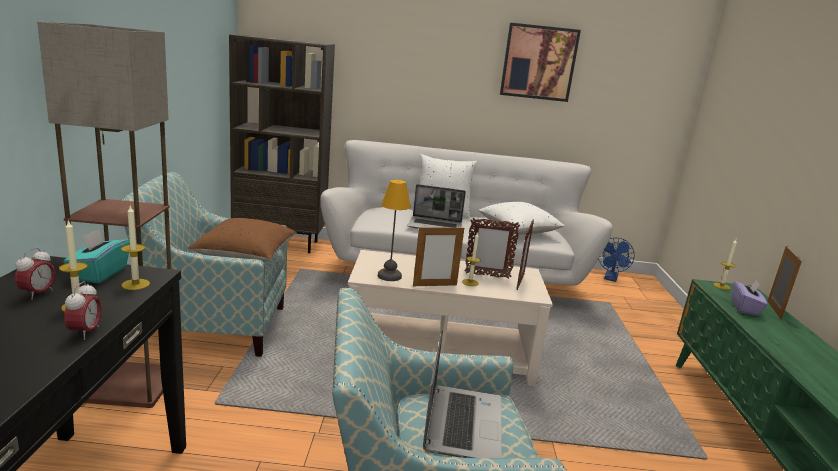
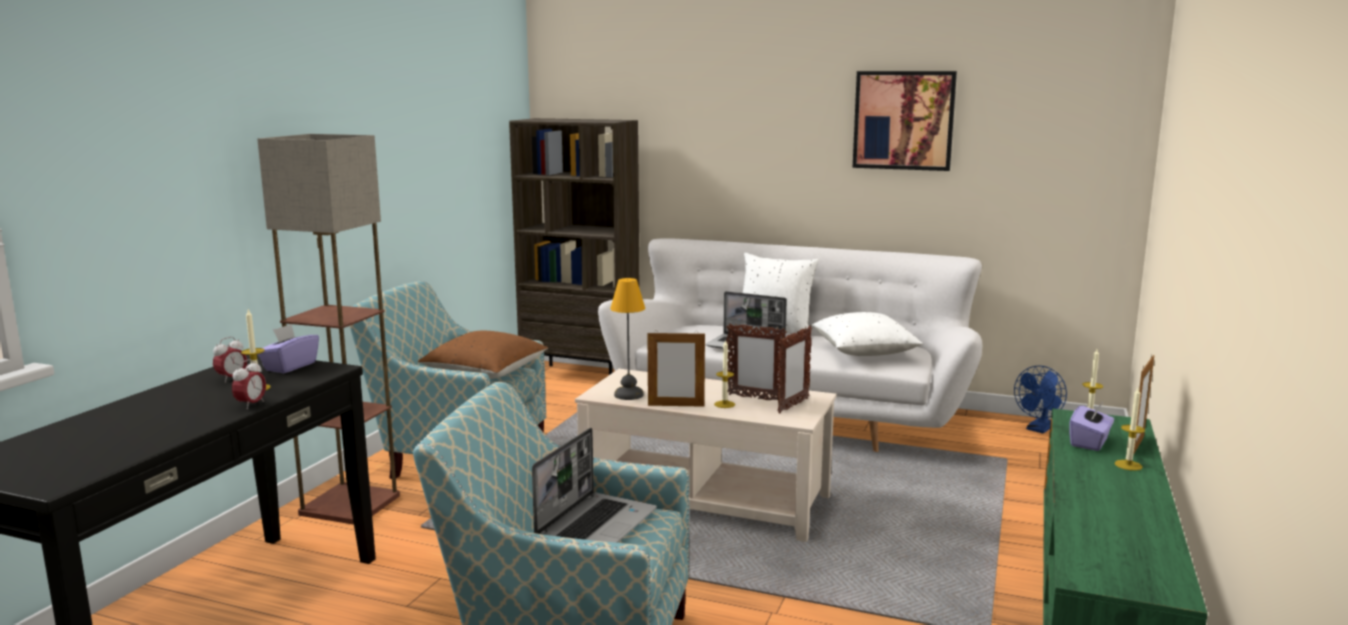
camera: 20 degrees right, 5 degrees down
turquoise tissue box [64,229,130,284] -> purple tissue box [258,324,319,373]
candle [121,206,150,290] -> candle moved to [1114,388,1145,471]

